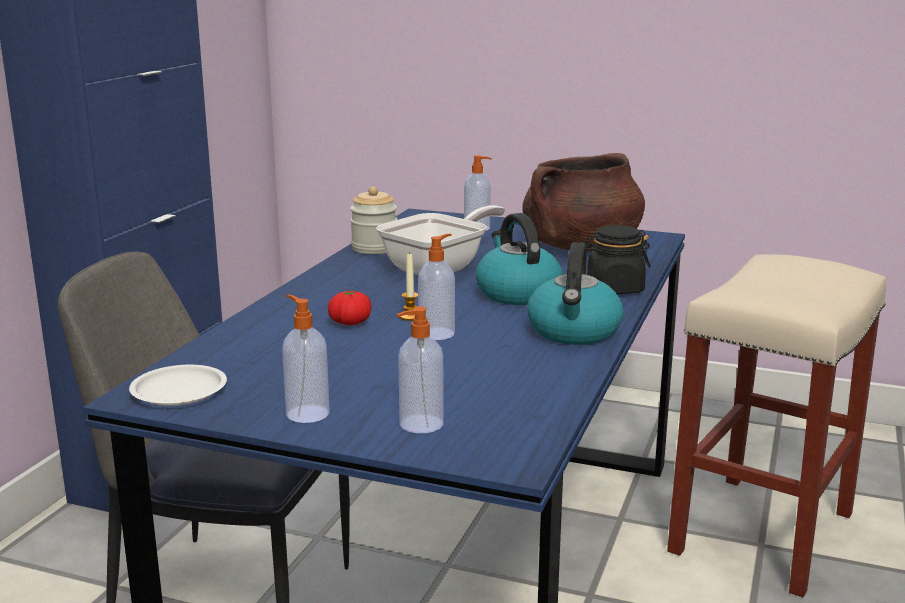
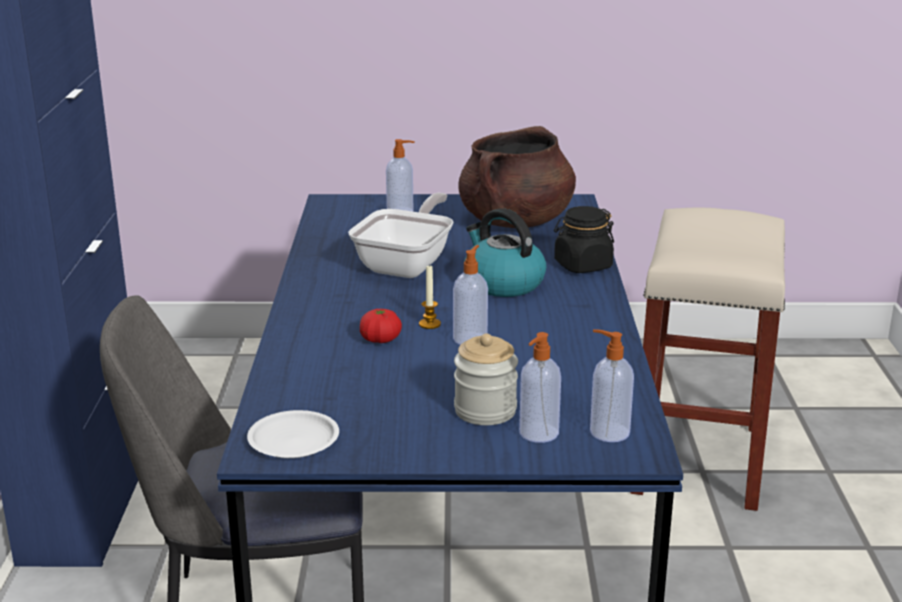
camera: 20 degrees left, 5 degrees up
soap dispenser [282,294,330,423] -> soap dispenser moved to [590,329,634,442]
jar [350,187,397,254] -> jar moved to [454,333,518,425]
kettle [527,242,624,345] -> none

